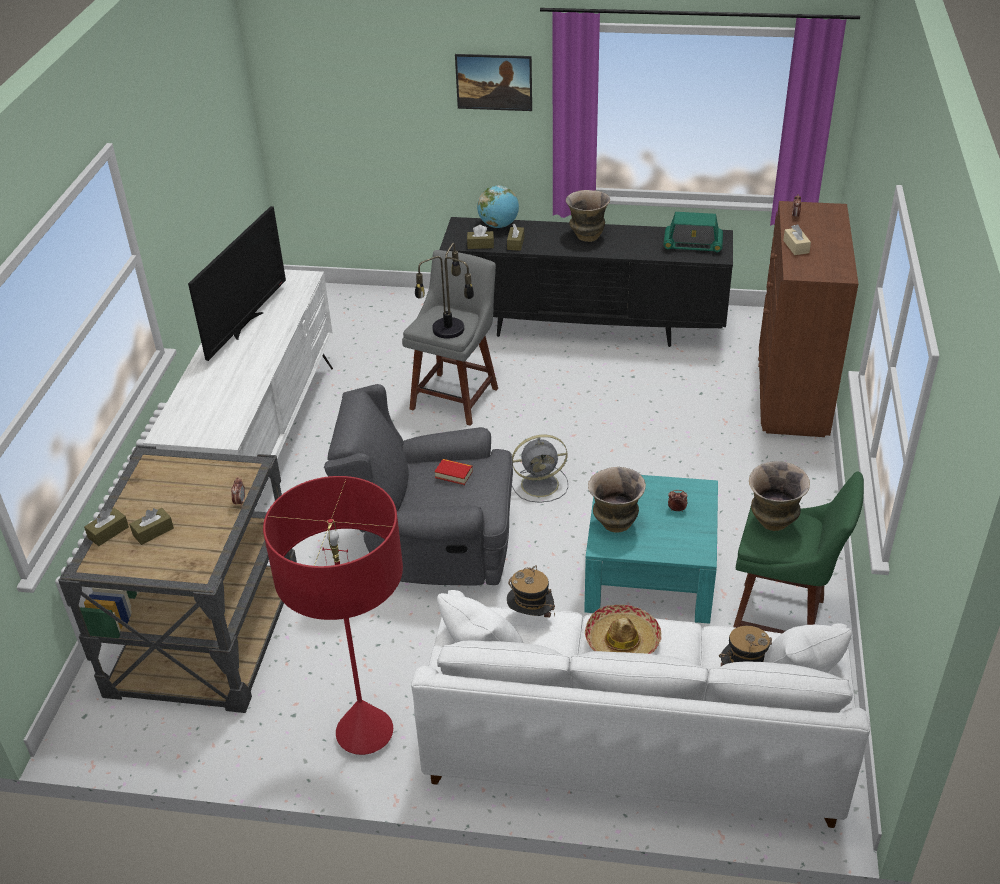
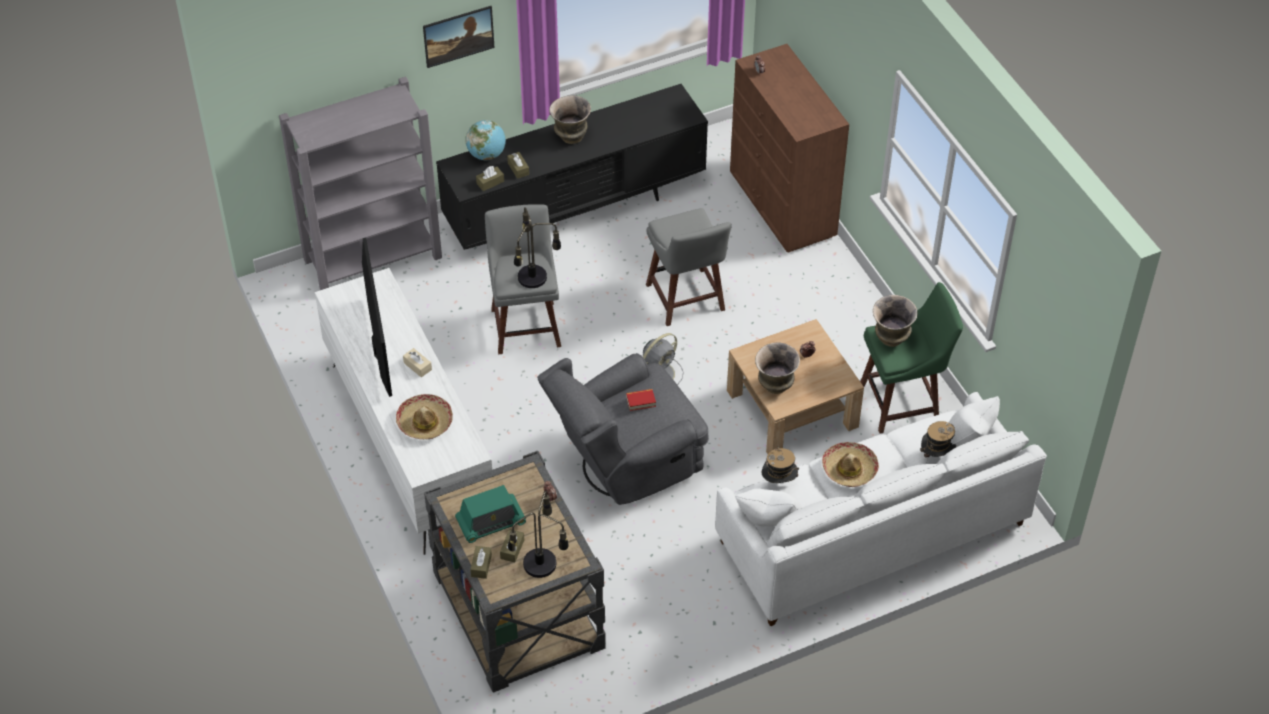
camera: 35 degrees left, 10 degrees up
red floor lamp [263,476,403,755] -> none
turquoise coffee table [584,475,718,624] -> brown coffee table [727,319,864,454]
radio [663,212,723,253] -> radio moved to [455,485,526,543]
beige tissue box [783,224,811,255] -> beige tissue box moved to [403,348,432,377]
none -> grey bookcase [279,77,442,290]
none -> hat [396,394,453,439]
none -> table lamp [508,490,569,578]
none -> grey stool [646,208,732,326]

